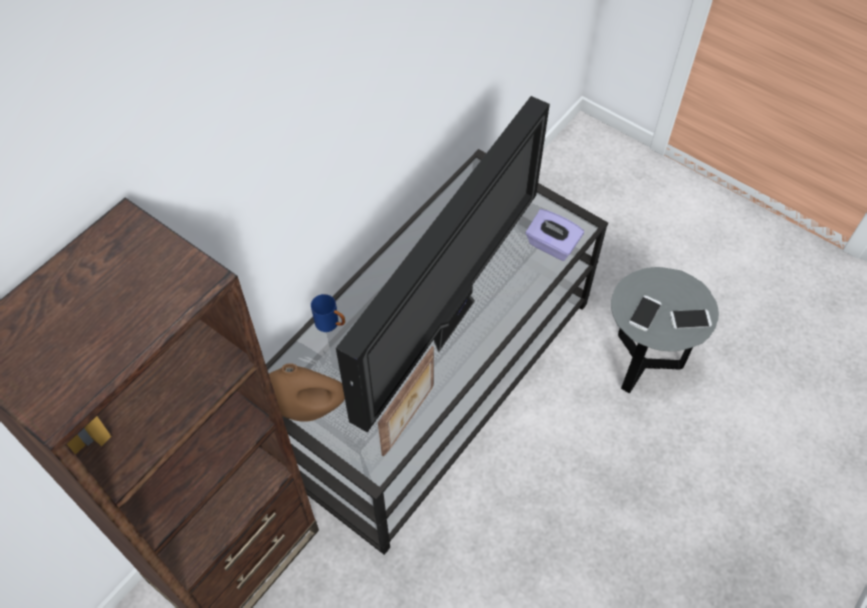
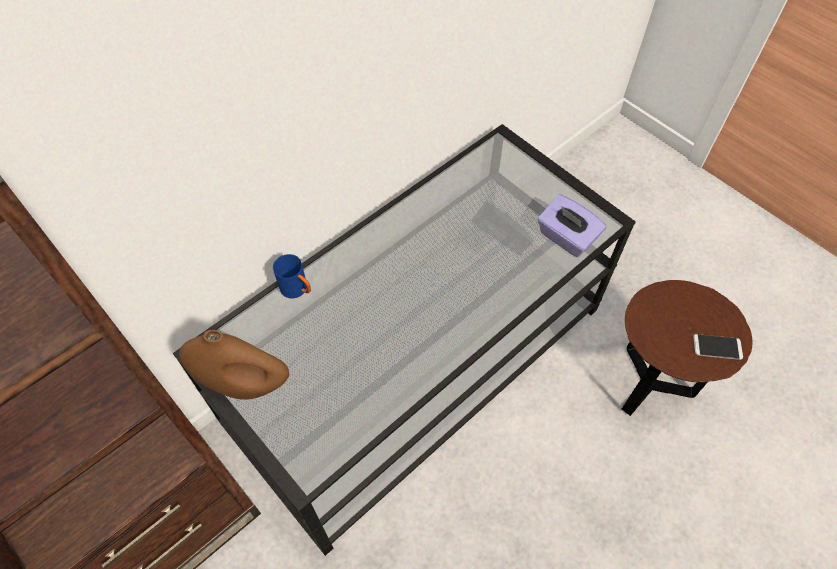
camera: 10 degrees right, 0 degrees up
television [336,96,550,433] -> none
picture frame [378,346,434,457] -> none
grey side table [611,267,719,394] -> brown side table [622,280,752,416]
phone [629,295,662,331] -> none

